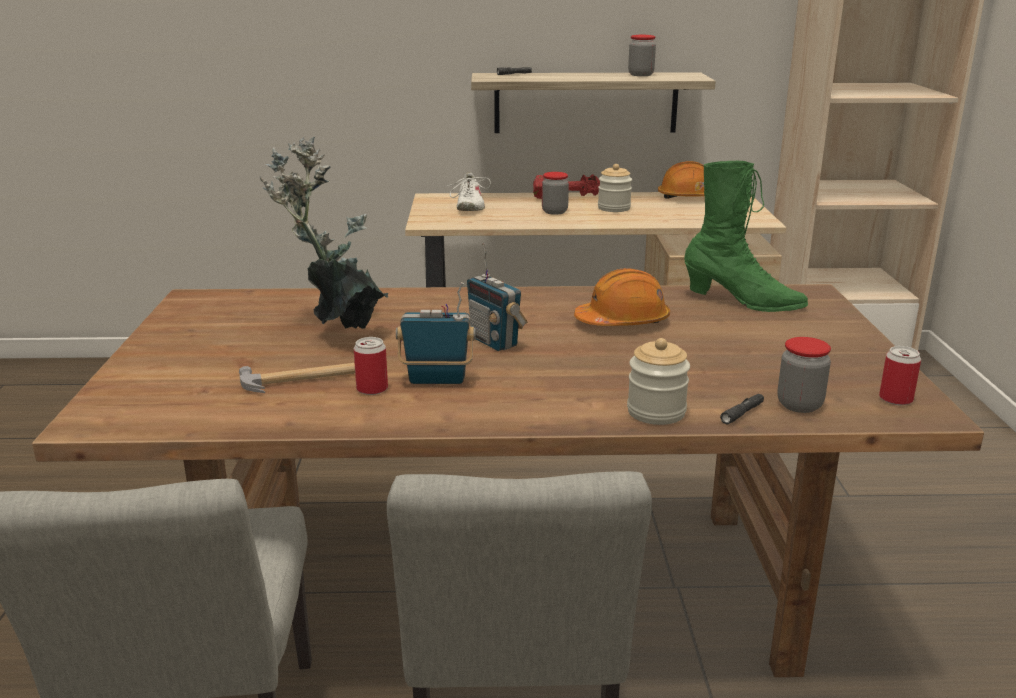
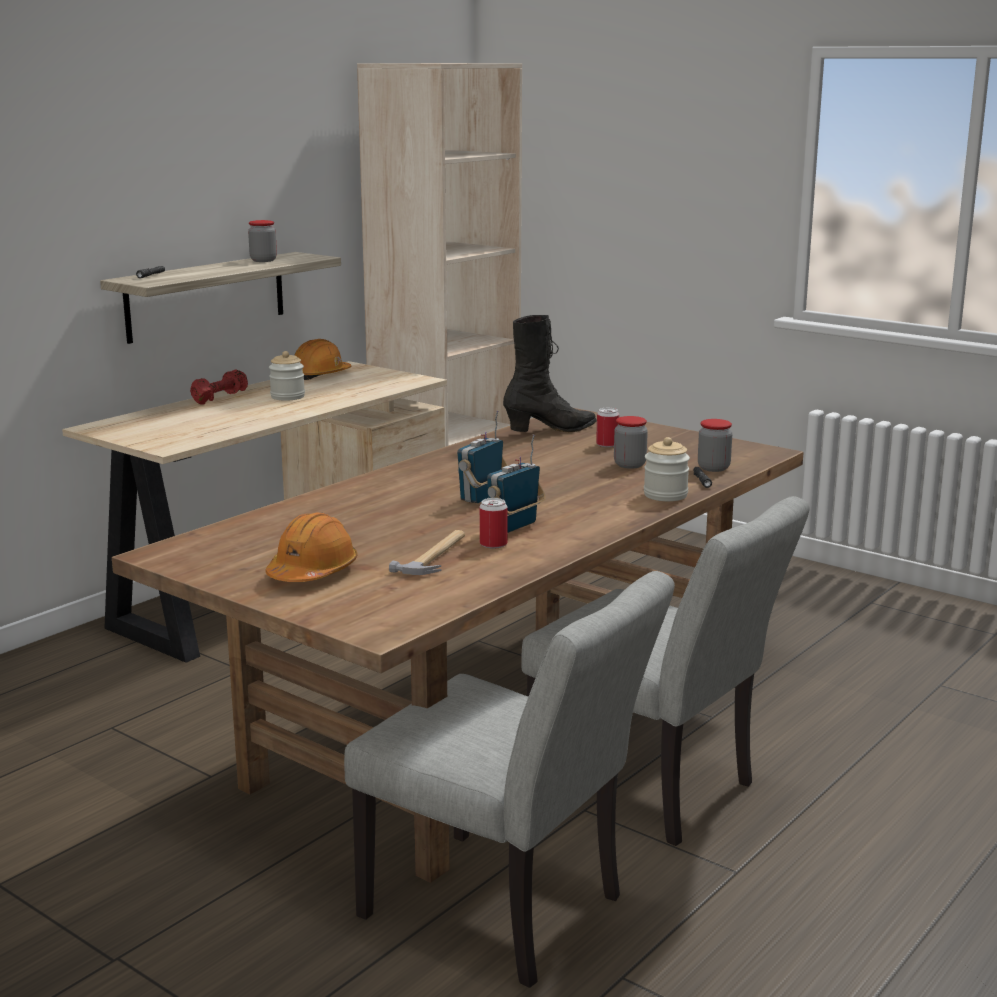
camera: 50 degrees left, 5 degrees down
potted plant [260,136,388,329] -> none
white shoe [447,172,491,211] -> none
radio [467,243,527,351] -> radio turned 120 degrees clockwise [457,410,508,503]
jar [542,172,569,215] -> jar moved to [614,416,648,469]
orange hard hat [574,268,670,326] -> orange hard hat moved to [265,513,357,582]
green boot [684,161,808,312] -> black boot [503,315,597,432]
can [879,346,921,405] -> can moved to [596,408,619,447]

